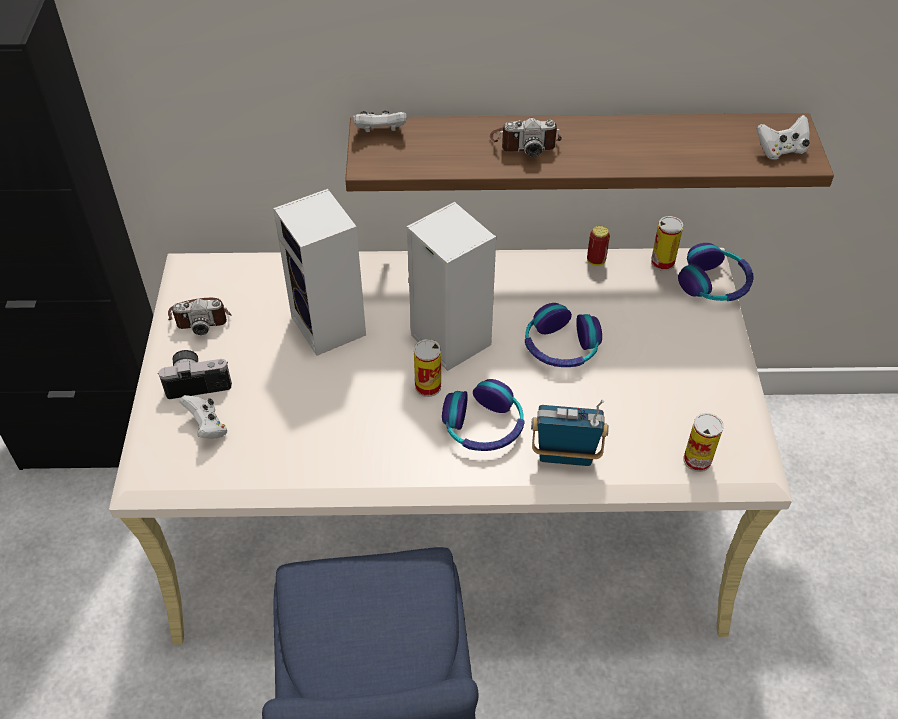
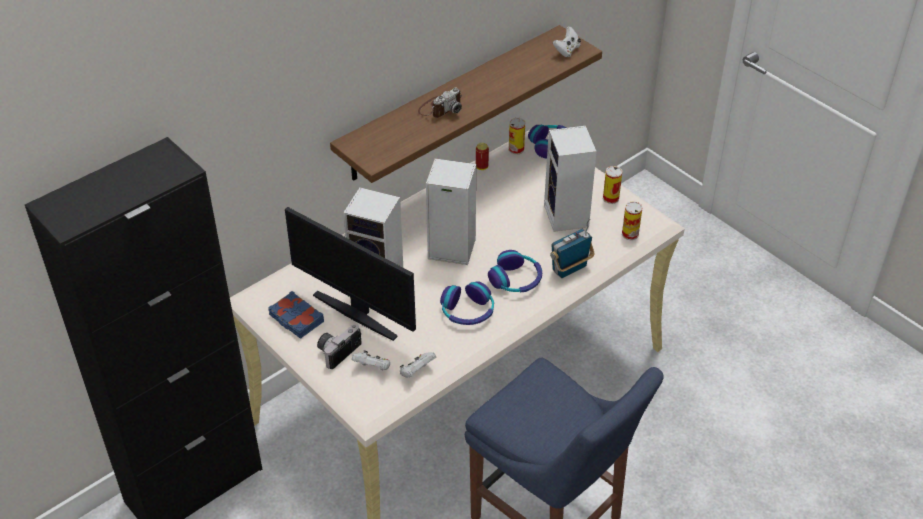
camera: 40 degrees left, 5 degrees down
camera [168,298,232,335] -> blue book [268,291,324,339]
white game controller [353,110,407,132] -> white game controller moved to [400,352,436,378]
can [414,339,441,397] -> can moved to [603,166,622,204]
headphones [525,303,602,367] -> headphones moved to [440,281,494,325]
none -> monitor [285,207,416,341]
none -> speaker [544,126,597,232]

